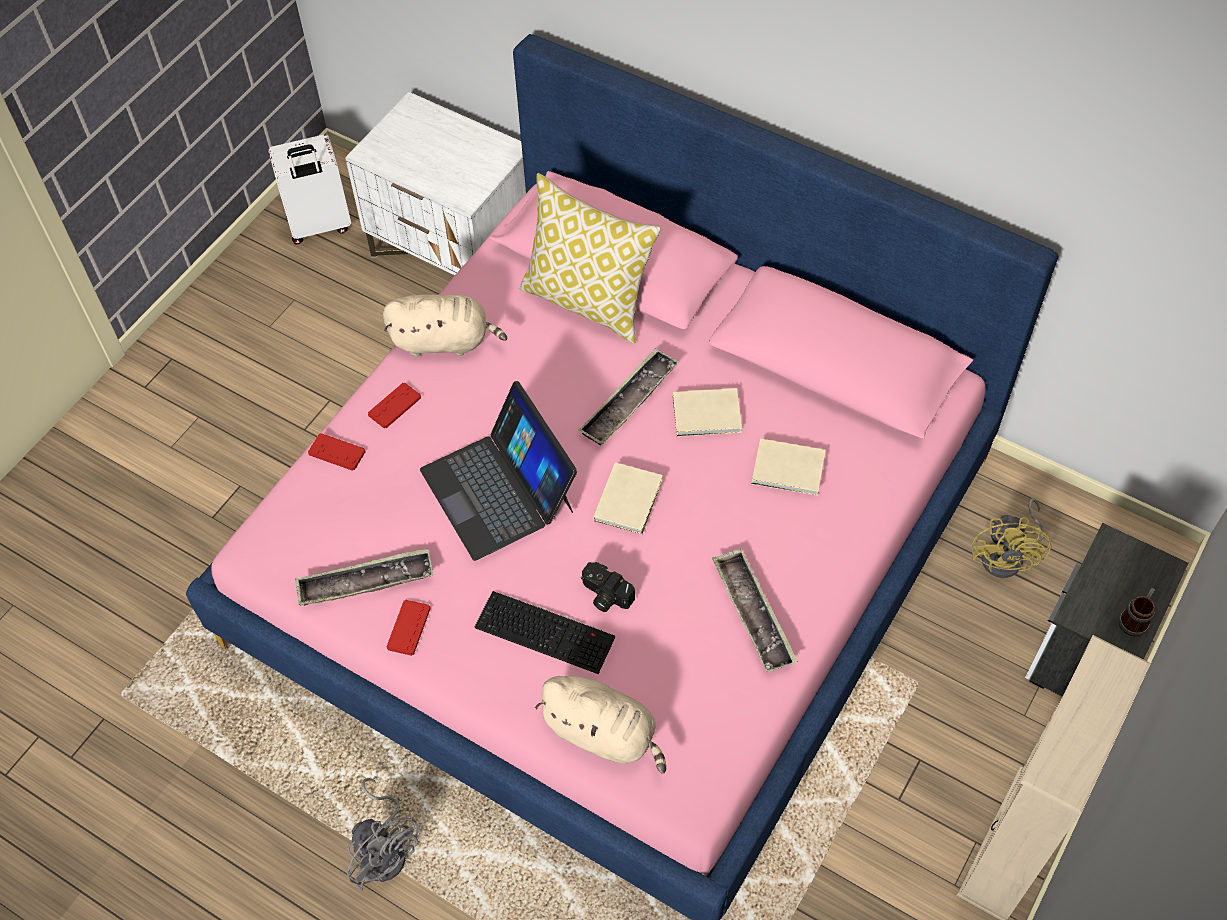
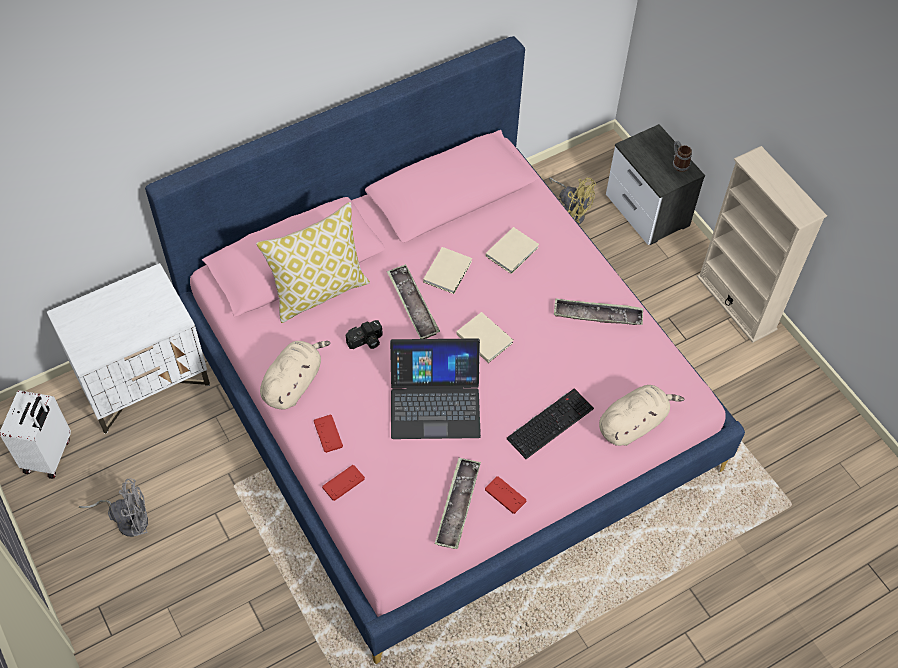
camera: 65 degrees left, 0 degrees up
grey fan [347,778,419,892] -> grey fan moved to [79,478,148,537]
camera [581,562,635,612] -> camera moved to [346,320,383,349]

